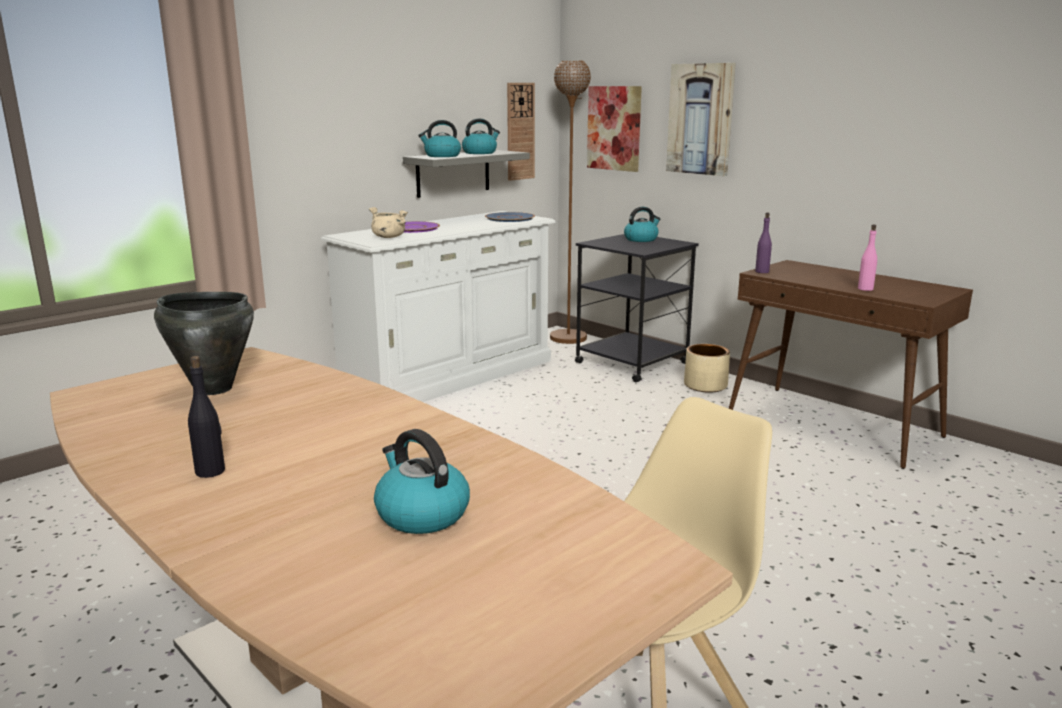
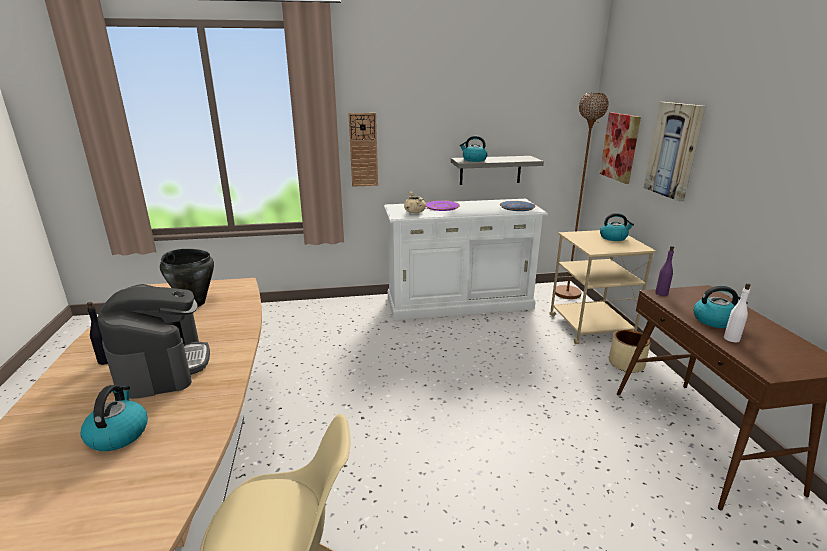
camera: 35 degrees right, 5 degrees up
kettle [462,118,500,154] -> kettle moved to [694,286,748,328]
wall clock [507,83,535,181] -> wall clock moved to [348,113,378,187]
black cart [575,234,699,382] -> beige cart [549,230,656,344]
pink bottle [858,225,877,291] -> white bottle [724,283,751,343]
none -> coffee machine [97,284,210,399]

